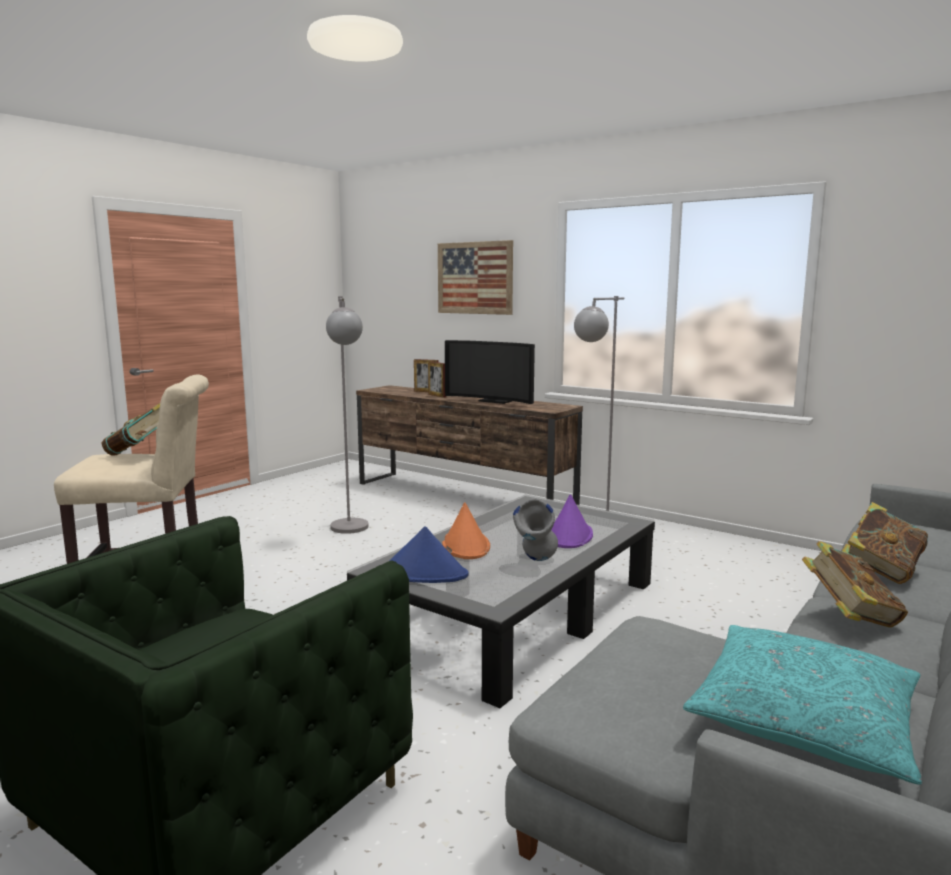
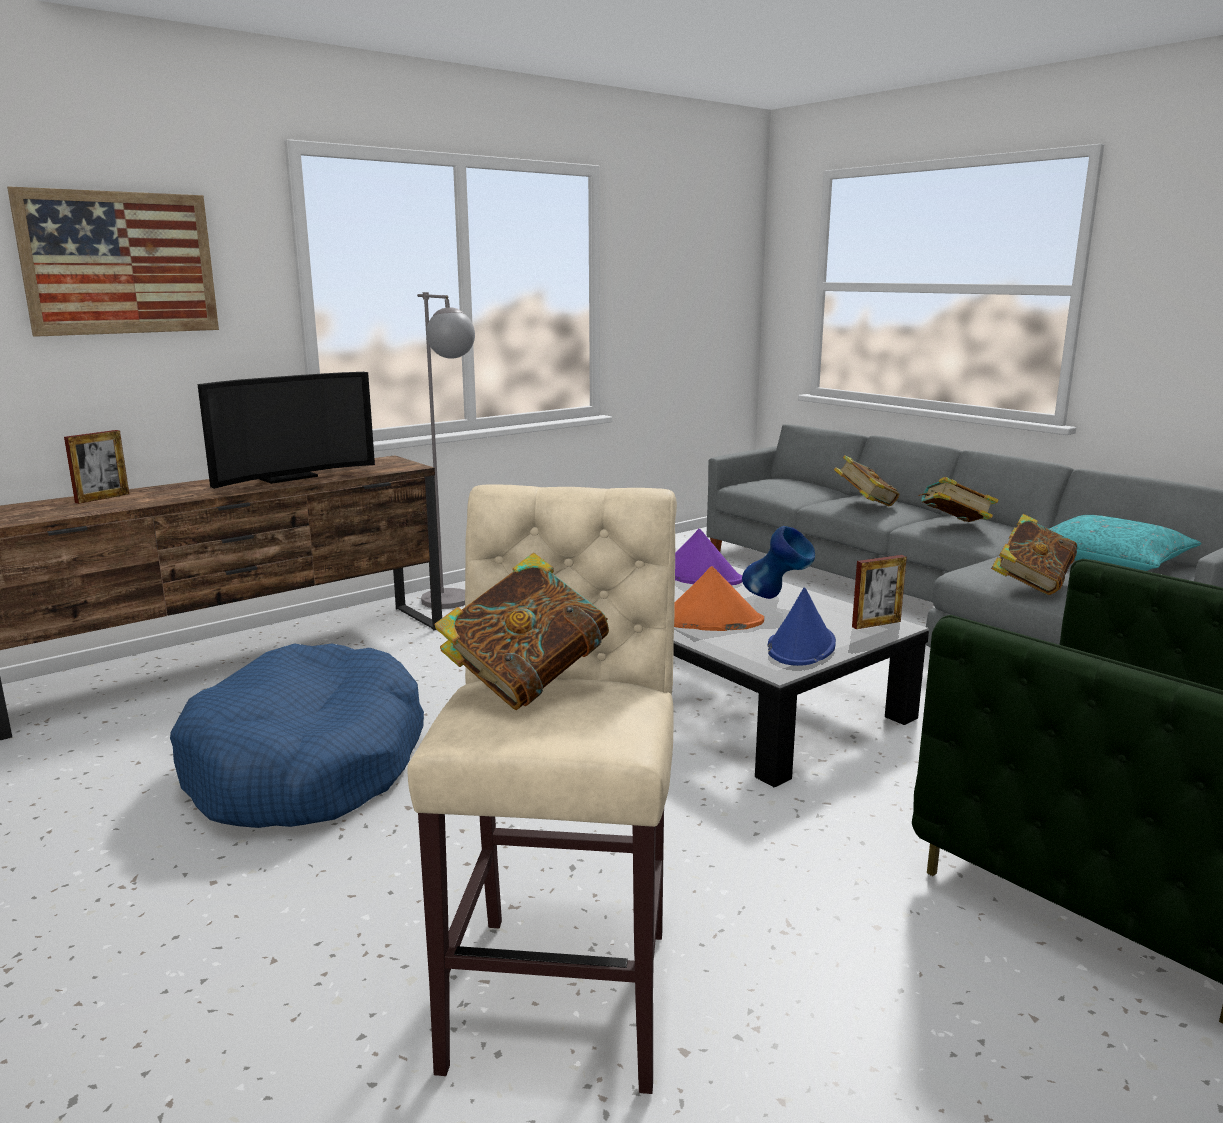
camera: 75 degrees left, 5 degrees up
grey floor lamp [326,296,369,534] -> blue dog bed [170,643,424,828]
picture frame [428,361,447,398] -> picture frame moved to [852,555,907,629]
grey vase [513,498,558,561] -> blue vase [742,526,815,599]
none -> book [991,514,1077,595]

